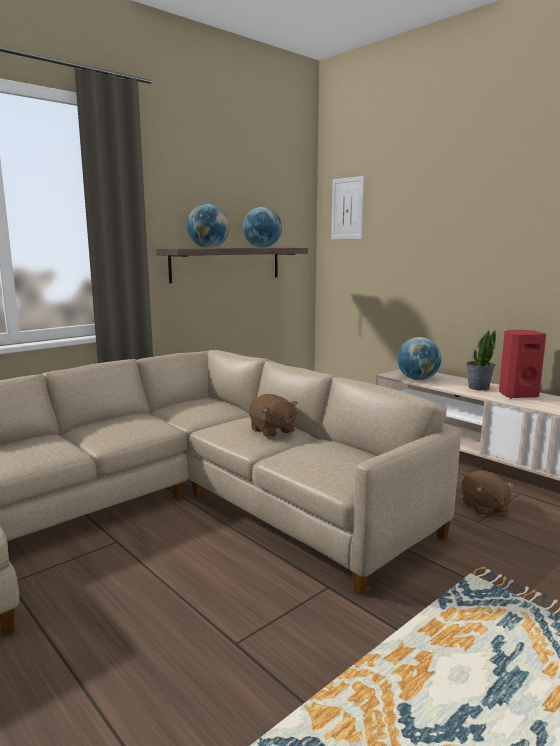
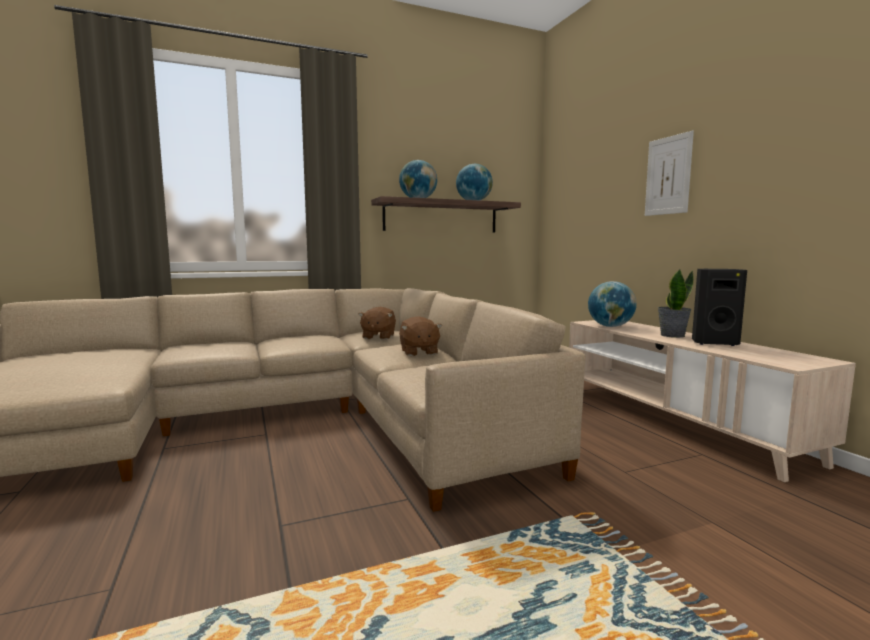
camera: 20 degrees right, 5 degrees down
picture [331,176,364,239] -> picture moved to [645,130,694,216]
brown plush toy [462,470,514,516] -> brown plush toy moved to [358,307,396,340]
red speaker [499,330,547,398] -> black speaker [692,269,747,346]

